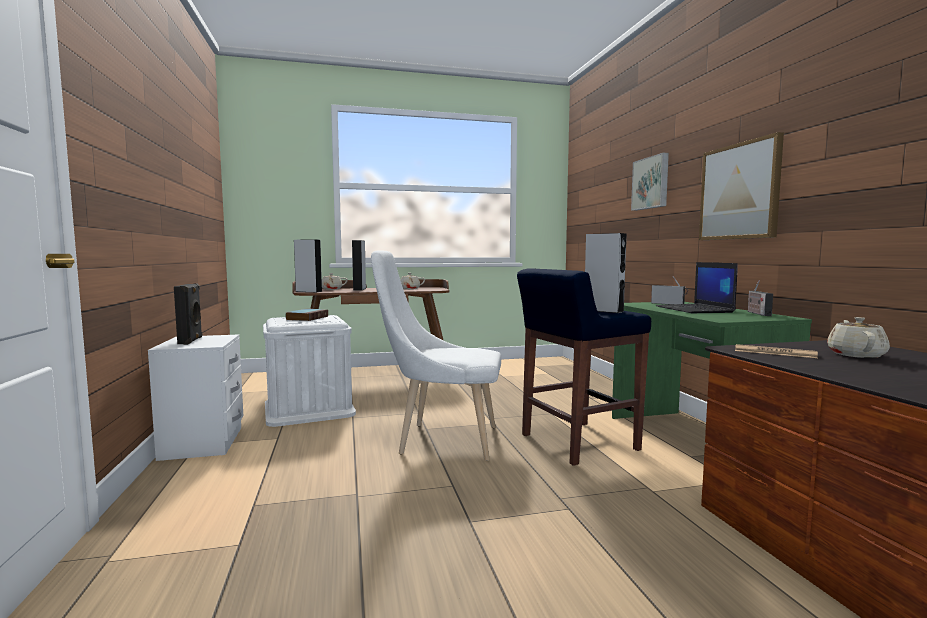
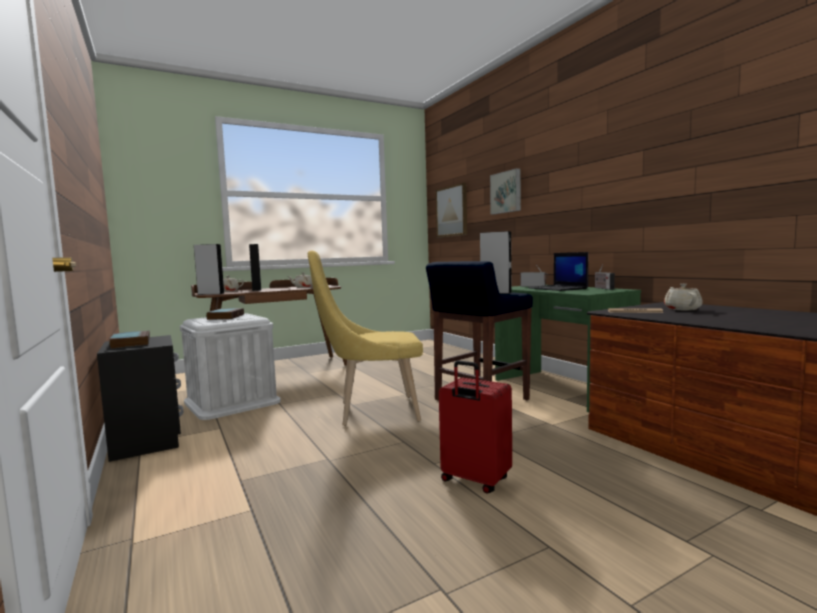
camera: 15 degrees left, 0 degrees up
white nightstand [148,334,243,461] -> black nightstand [97,335,183,462]
black speaker [174,283,202,345] -> book [109,330,150,349]
white chair [371,250,501,461] -> yellow chair [308,250,423,426]
picture [699,132,784,240] -> picture moved to [436,183,467,237]
none -> red suitcase [439,360,512,494]

